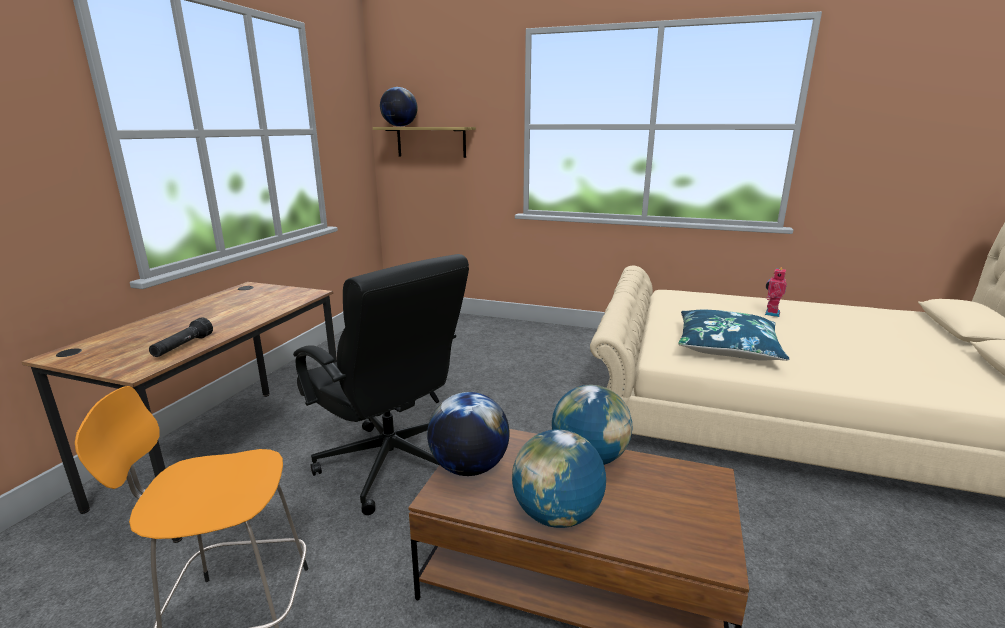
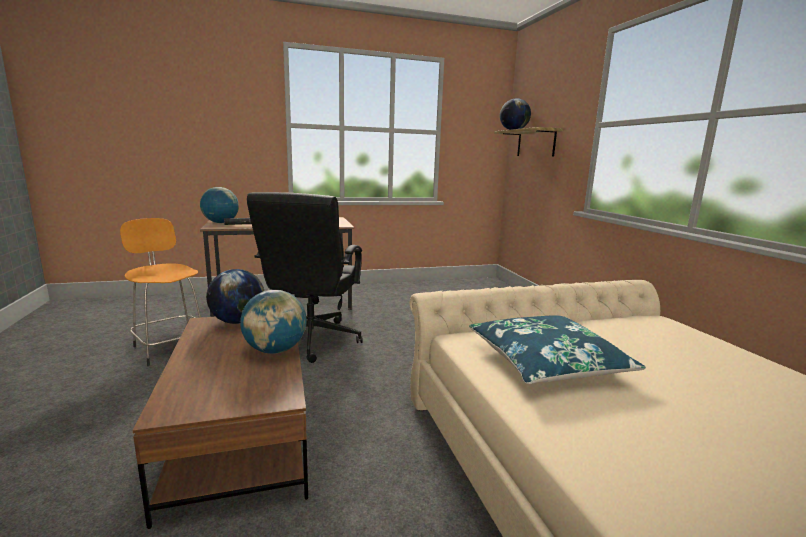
camera: 55 degrees right, 5 degrees down
globe [512,429,606,528] -> globe moved to [200,187,239,223]
toy robot [765,267,787,317] -> none

